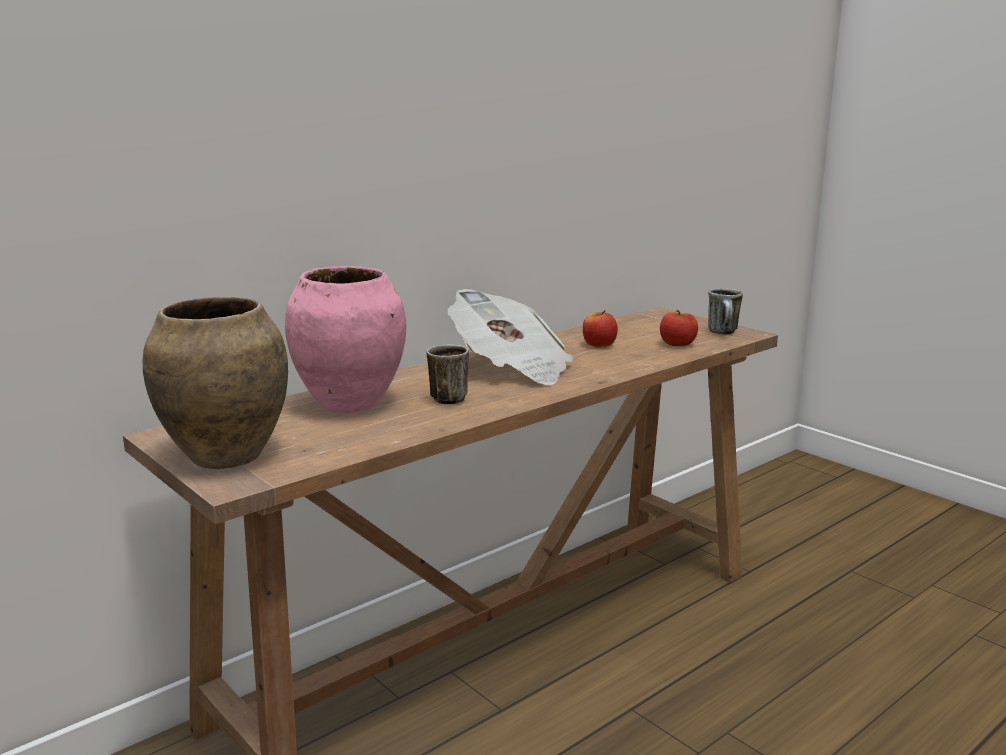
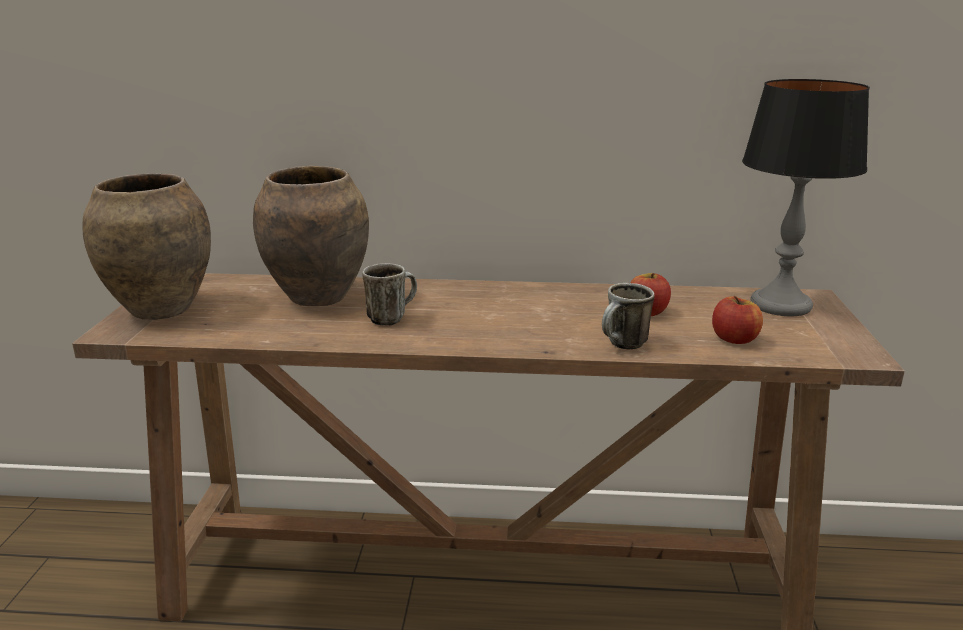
camera: 45 degrees right, 5 degrees up
pink vase [285,266,406,413] -> brown vase [253,166,369,306]
newspaper [448,289,573,385] -> none
mug [708,288,743,335] -> mug moved to [602,283,655,350]
none -> table lamp [742,79,870,316]

